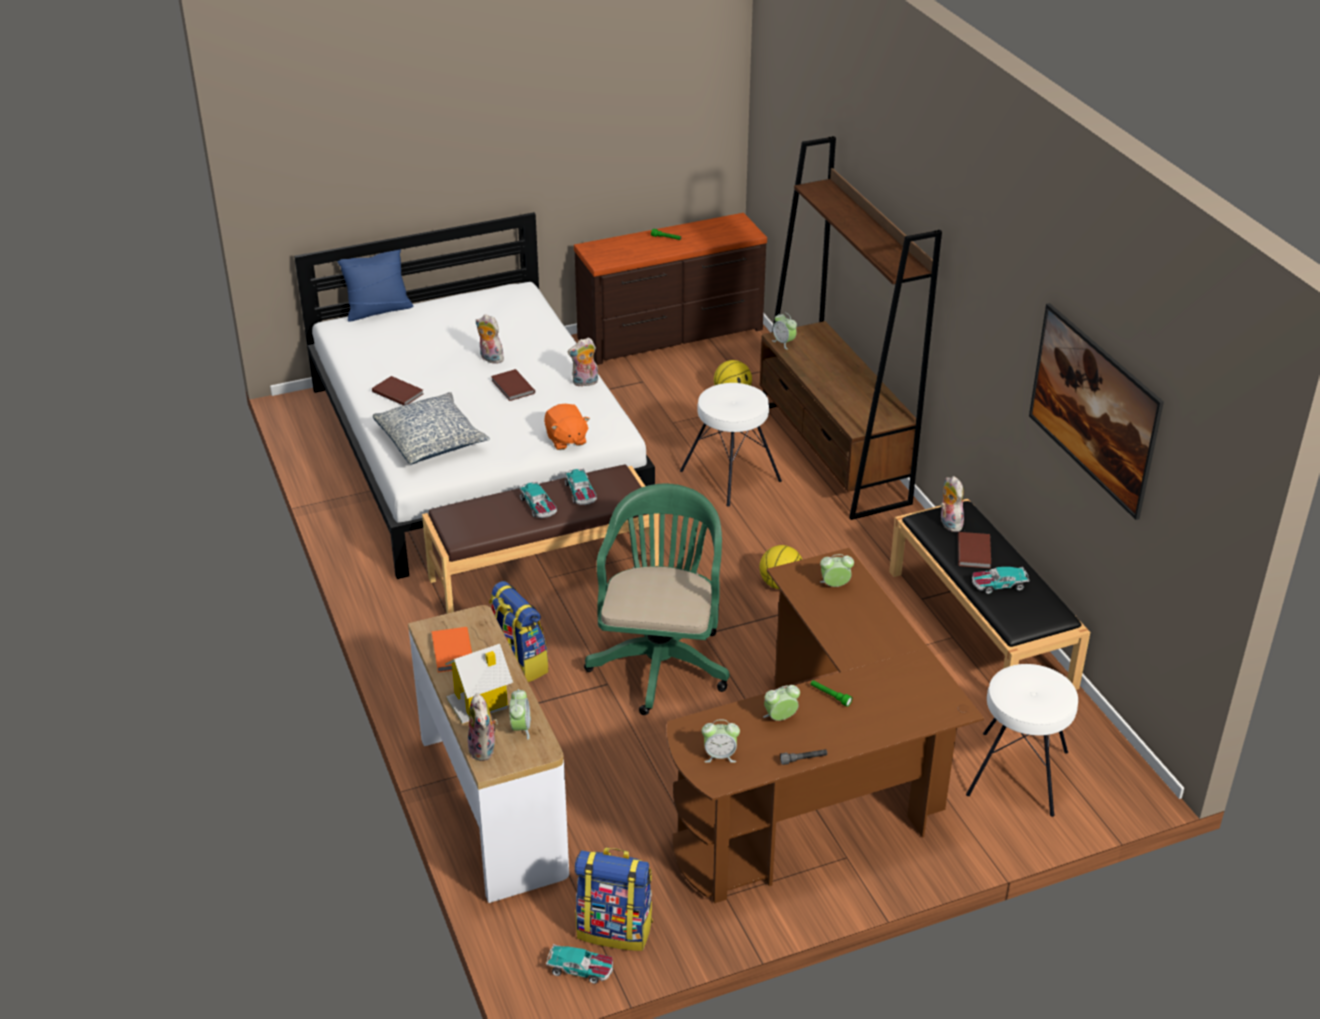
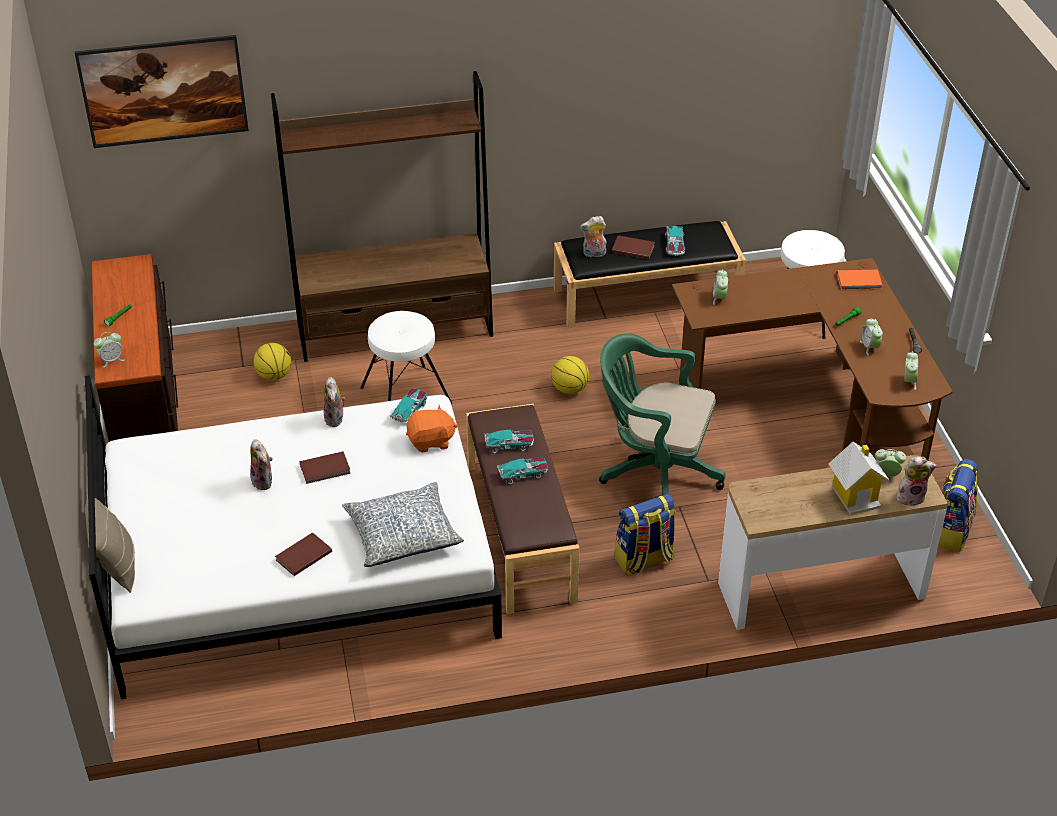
camera: 80 degrees left, 5 degrees up
blue pillow [337,249,413,321] -> beige pillow [85,493,135,593]
orange book [432,627,472,673] -> orange book moved to [837,270,882,290]
plush toy [476,314,505,364] -> plush toy turned 75 degrees counterclockwise [250,439,273,490]
toy car [546,944,613,984] -> toy car moved to [390,388,427,423]
alarm clock [772,313,797,350] -> alarm clock moved to [94,332,125,368]
picture [1029,303,1164,520] -> picture moved to [74,35,249,148]

